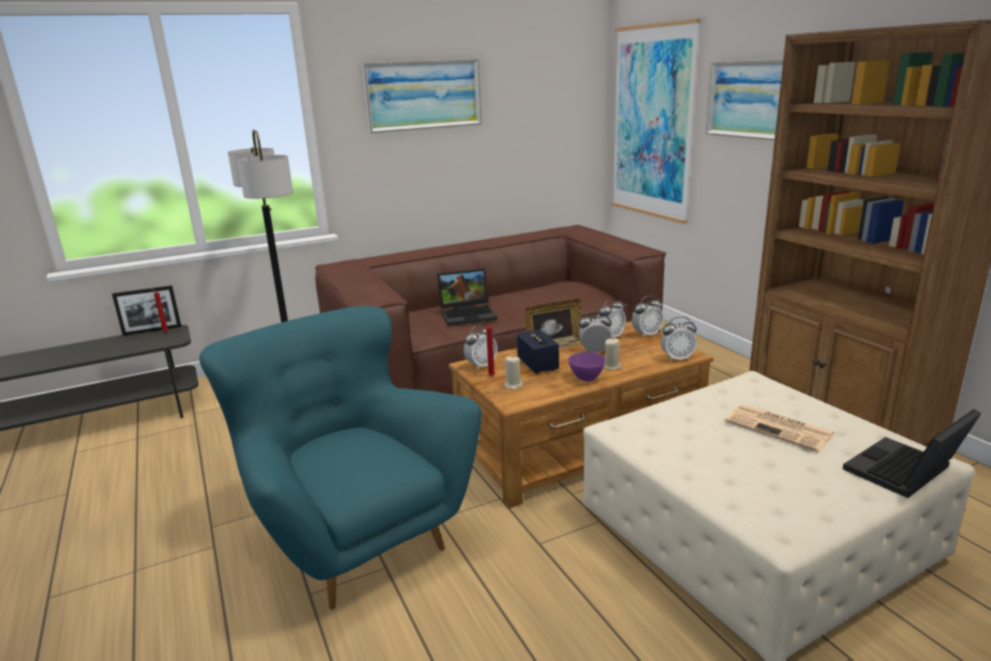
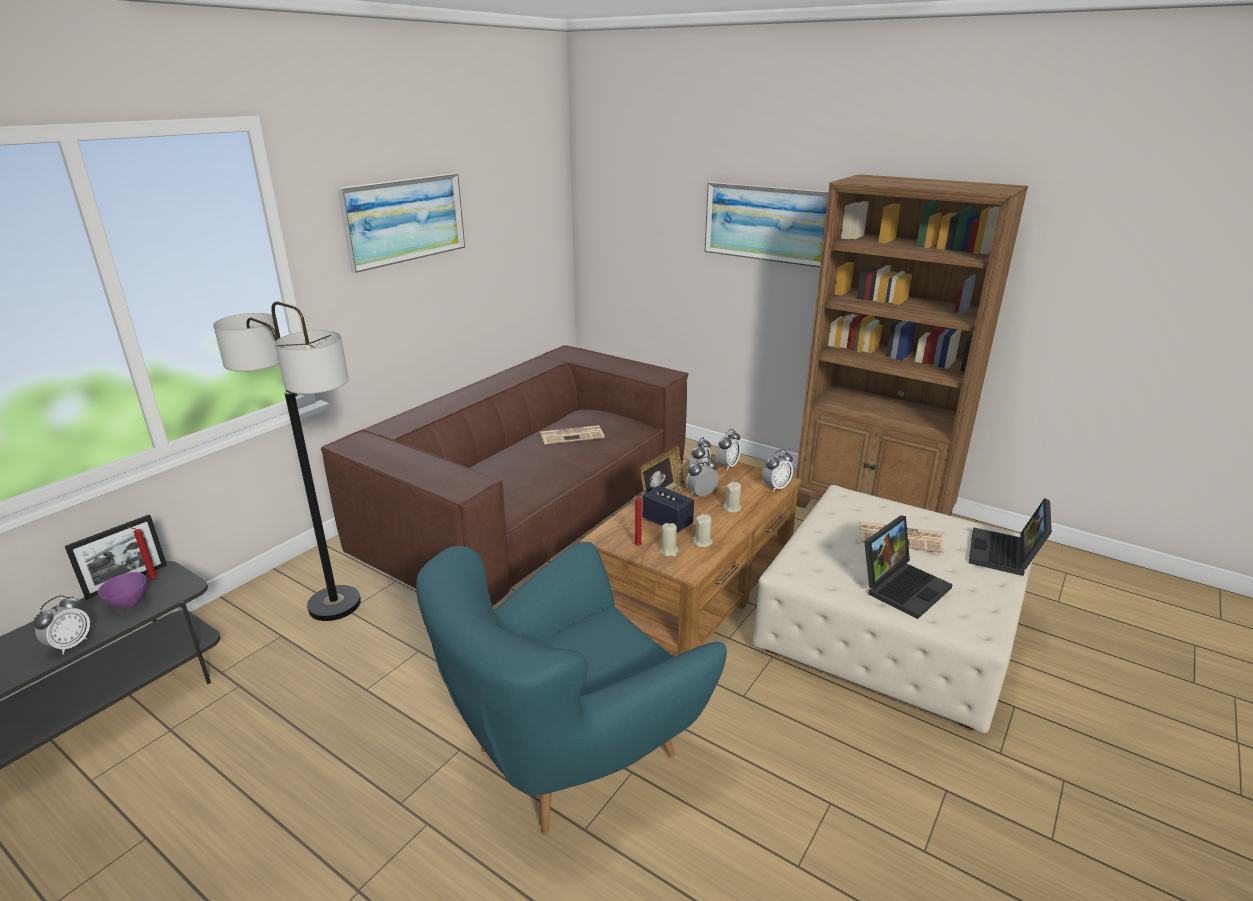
camera: 30 degrees left, 5 degrees up
turquoise armchair [199,306,481,610] -> turquoise armchair turned 60 degrees counterclockwise [416,542,727,835]
laptop [437,269,497,326] -> laptop moved to [864,515,953,619]
alarm clock [464,324,498,370] -> alarm clock moved to [33,595,90,654]
purple bowl [568,352,606,382] -> purple bowl moved to [98,572,146,609]
picture [611,19,701,224] -> none
none -> newspaper [540,425,605,445]
none -> beige candle [693,514,713,547]

